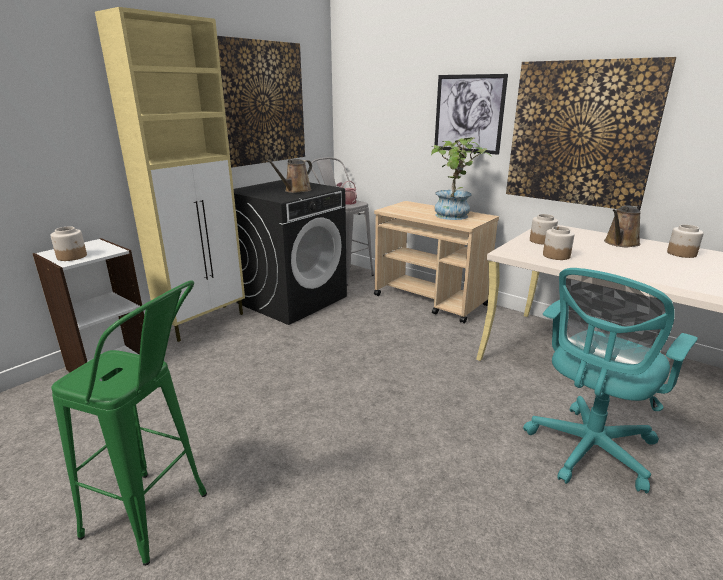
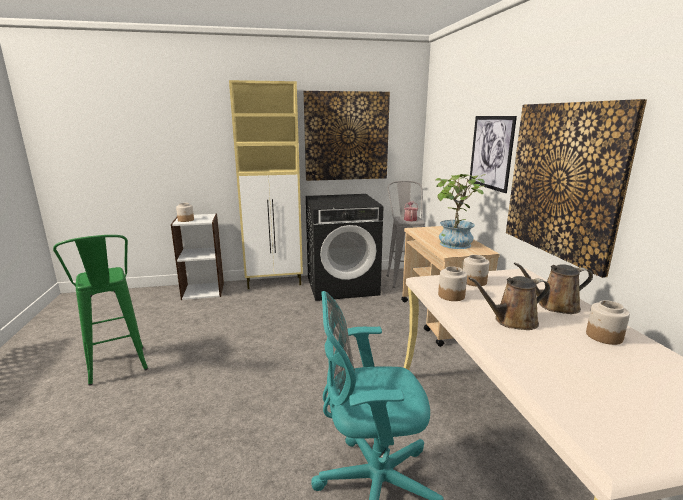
camera: 40 degrees right, 5 degrees down
brown watering can [266,159,312,193] -> brown watering can moved to [468,276,550,330]

